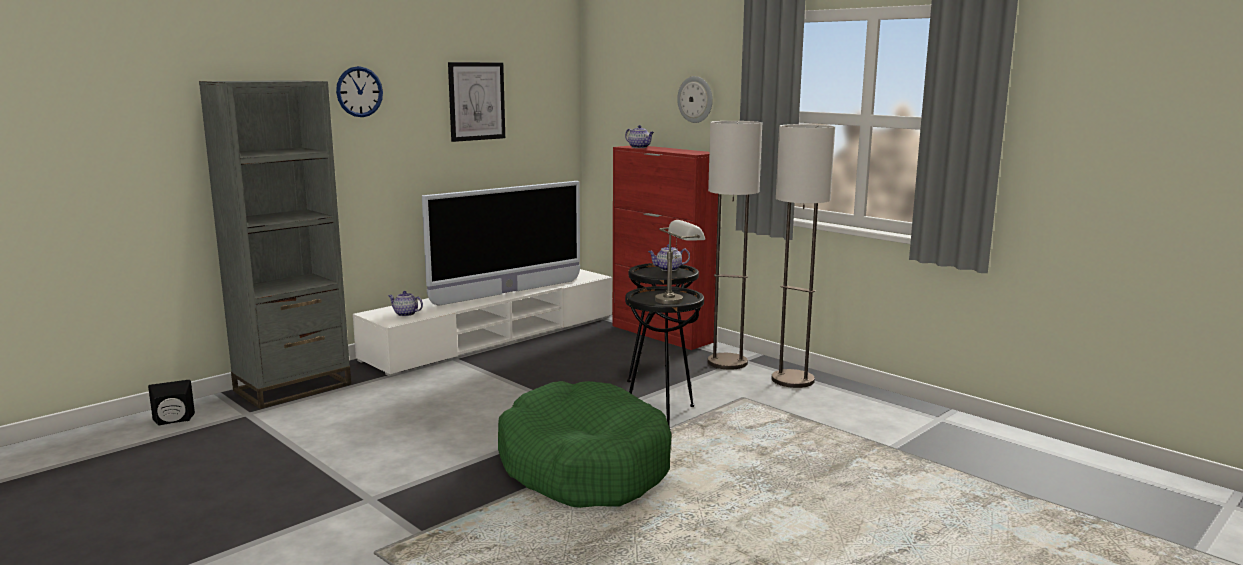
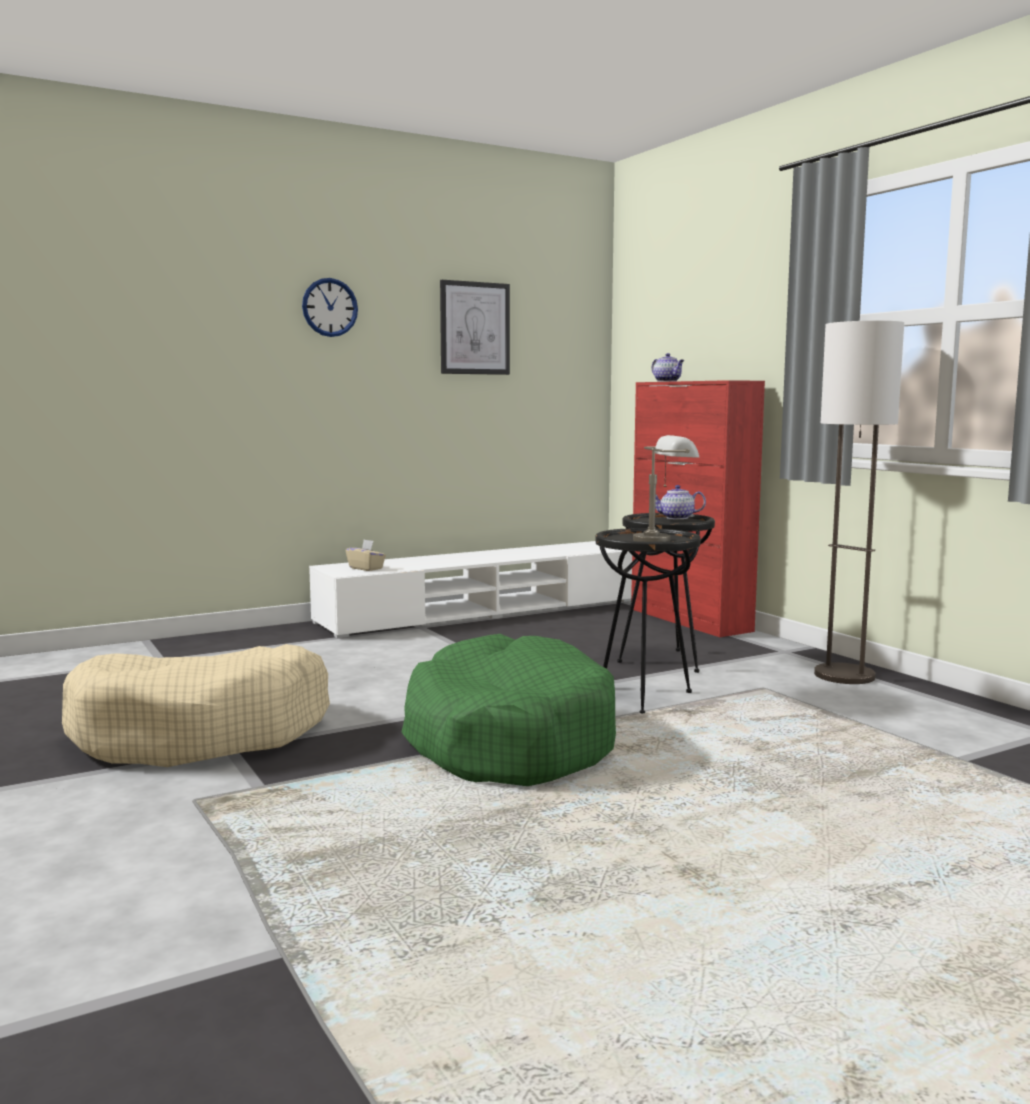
camera: 15 degrees right, 5 degrees down
black speaker [148,380,195,425] -> none
grey bookcase [199,80,351,409] -> none
teapot [388,291,423,316] -> beige tissue box [346,540,386,571]
television [422,181,580,306] -> none
wall clock [677,76,713,123] -> none
floor lamp [708,121,762,370] -> none
none -> beige dog bed [62,644,330,767]

